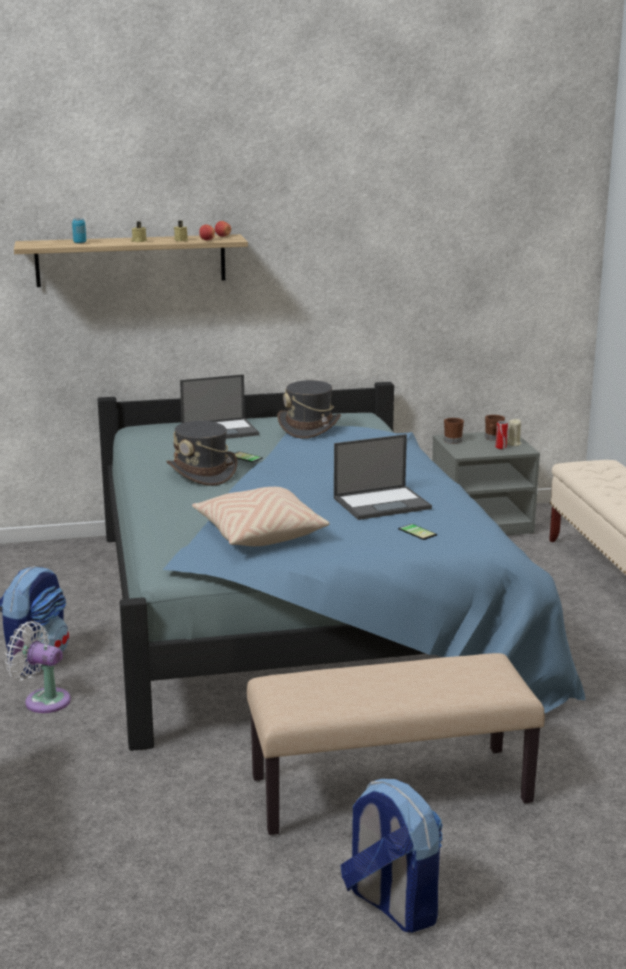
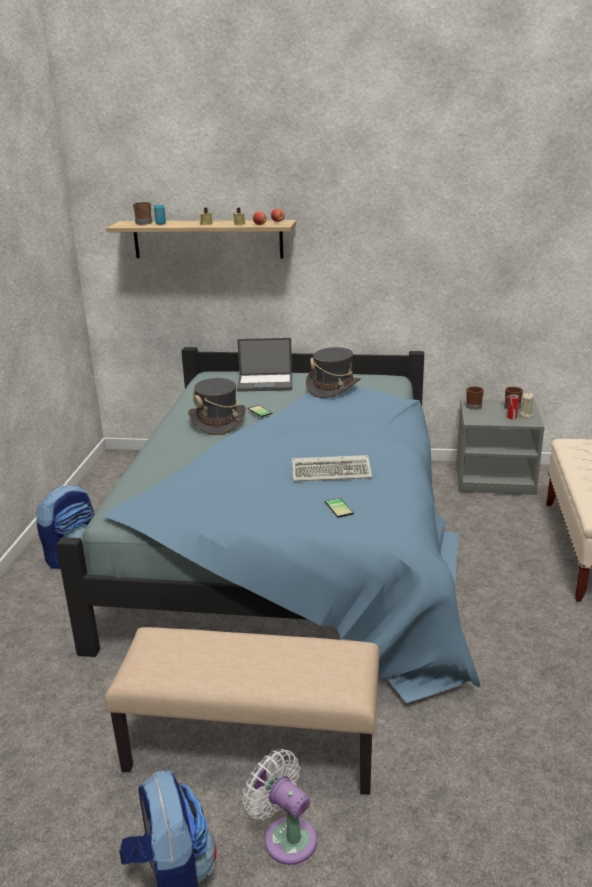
camera: 20 degrees right, 5 degrees up
white fan [5,621,71,713] -> white fan moved to [243,749,317,865]
beige pillow [192,487,329,546] -> none
laptop [334,434,432,520] -> keyboard [292,455,372,482]
none -> brown mug [133,202,152,225]

